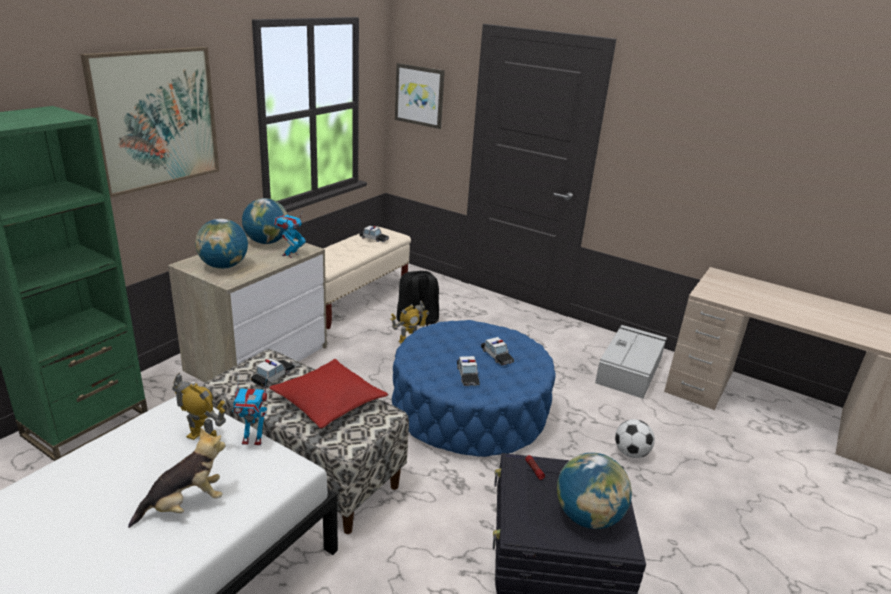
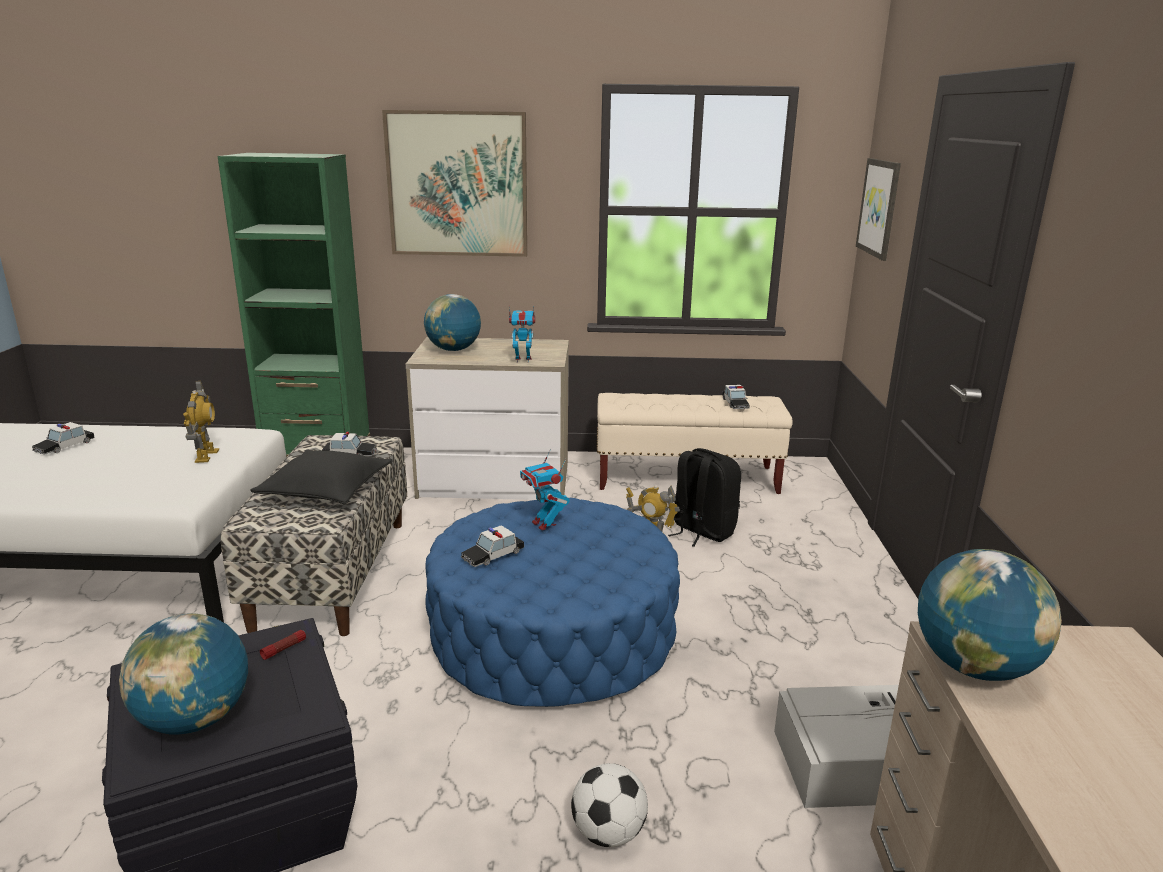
camera: 60 degrees right, 5 degrees down
plush toy [128,428,226,528] -> none
toy robot [232,375,267,445] -> toy robot moved to [520,449,570,531]
globe [242,198,288,244] -> globe moved to [918,549,1062,681]
red pillow [269,359,388,429] -> black pillow [250,450,393,504]
toy car [481,337,514,366] -> toy car moved to [32,422,95,455]

